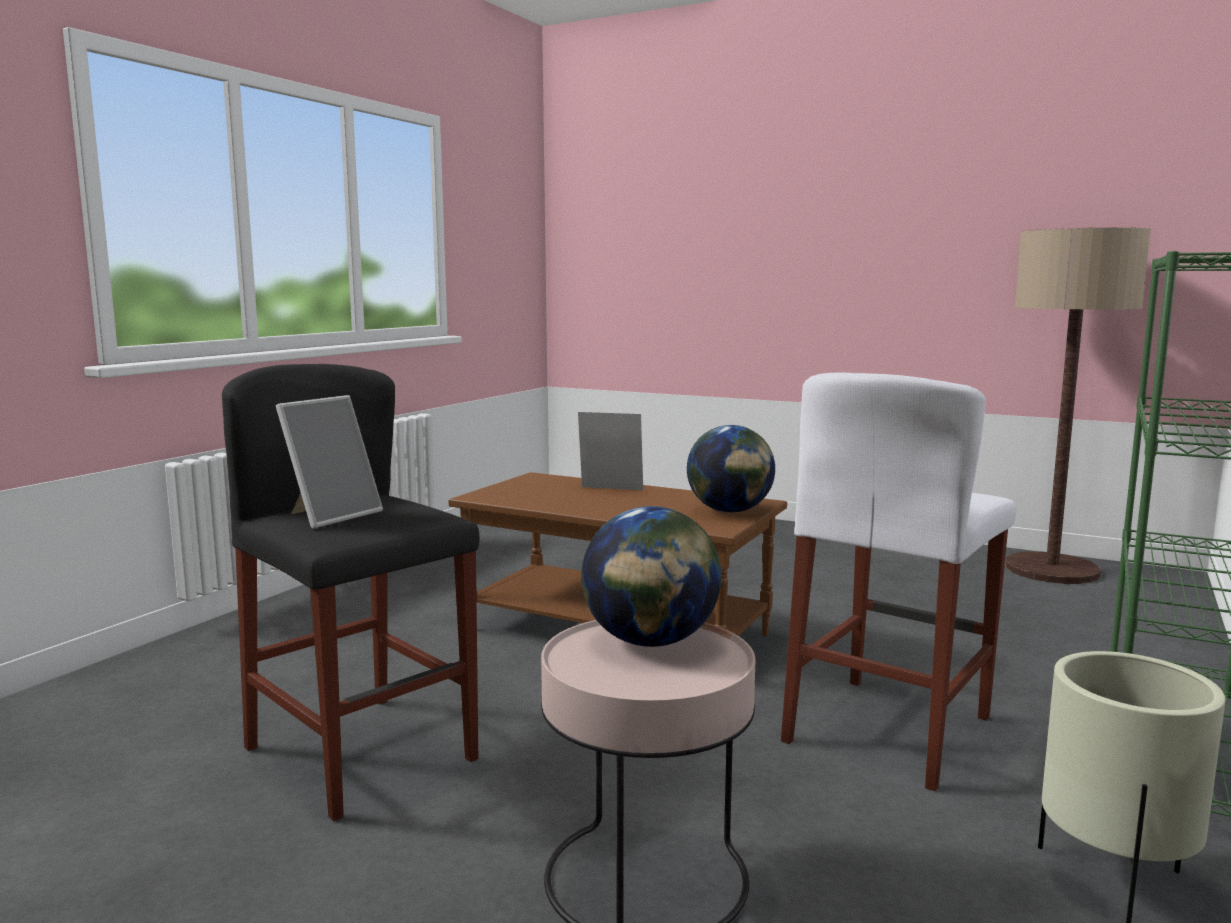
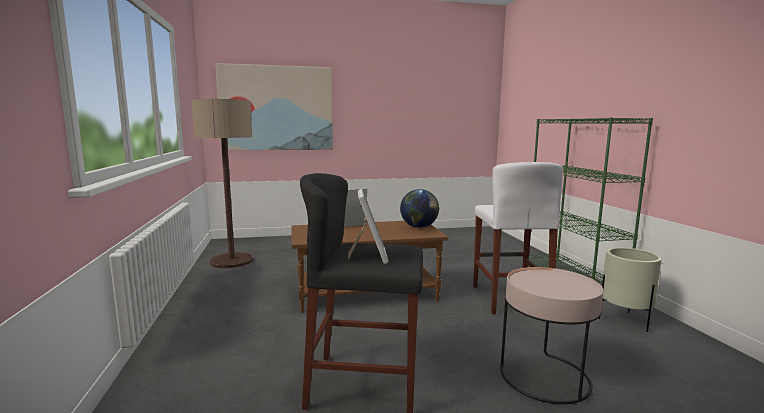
camera: 40 degrees left, 0 degrees up
globe [581,506,721,647] -> none
floor lamp [1006,228,1151,584] -> floor lamp moved to [191,99,253,268]
none -> picture [215,63,333,150]

